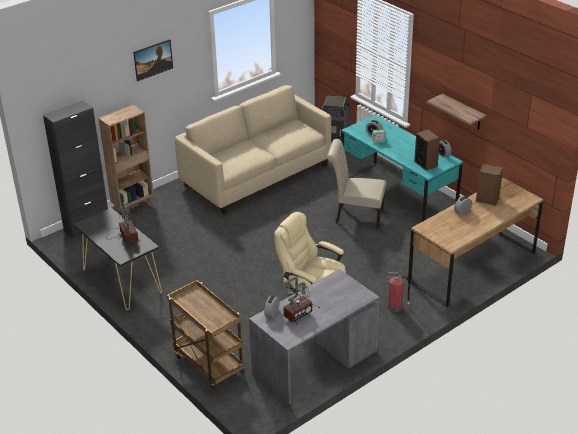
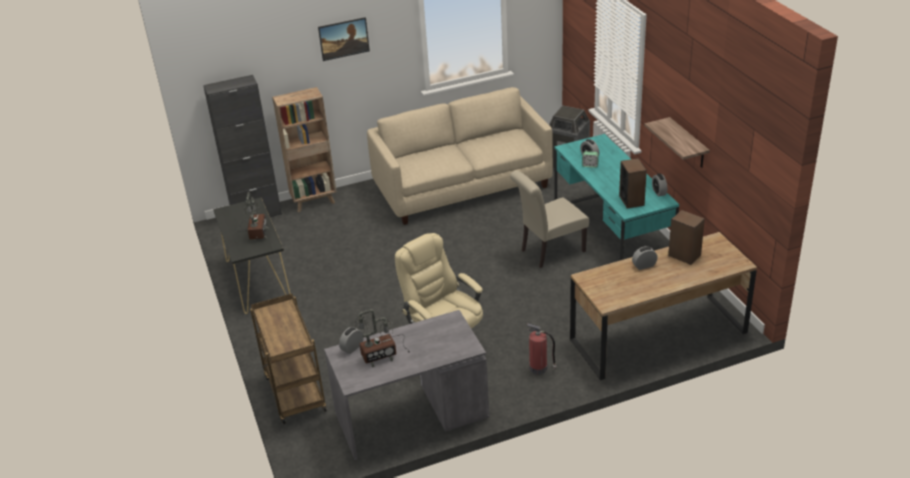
camera: 20 degrees right, 0 degrees up
beige chair [327,139,386,229] -> beige chair turned 60 degrees counterclockwise [510,171,589,268]

